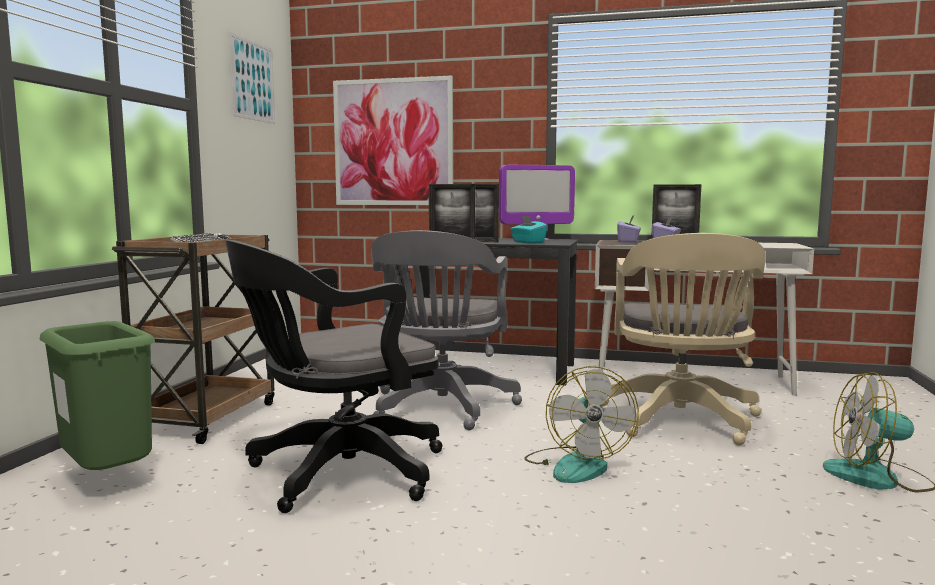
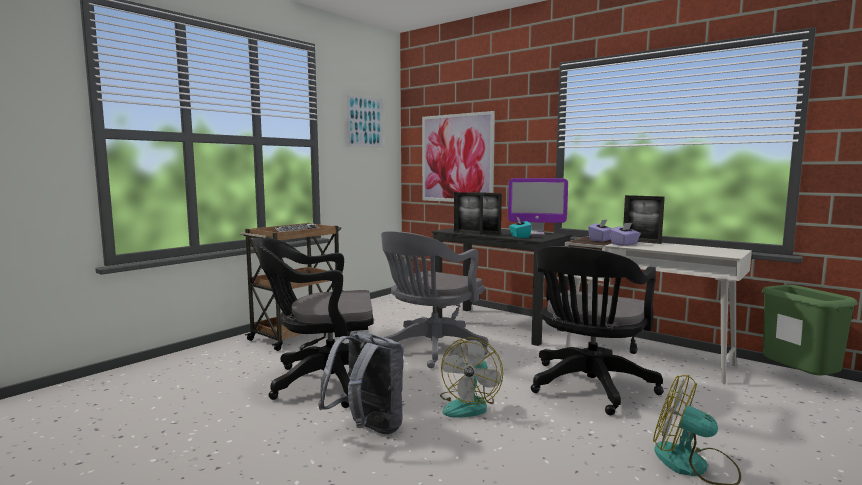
camera: 25 degrees right, 0 degrees up
green trash can [40,321,155,470] -> green trash can moved to [762,285,858,376]
beige office chair [601,233,766,446] -> black office chair [531,246,664,415]
none -> grey backpack [318,332,404,435]

